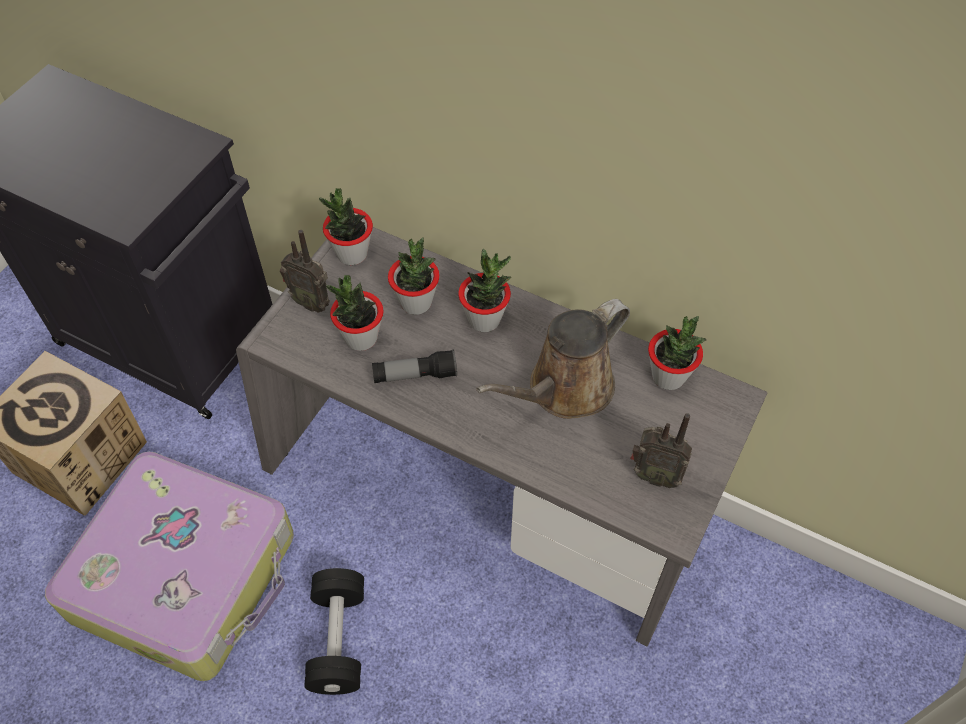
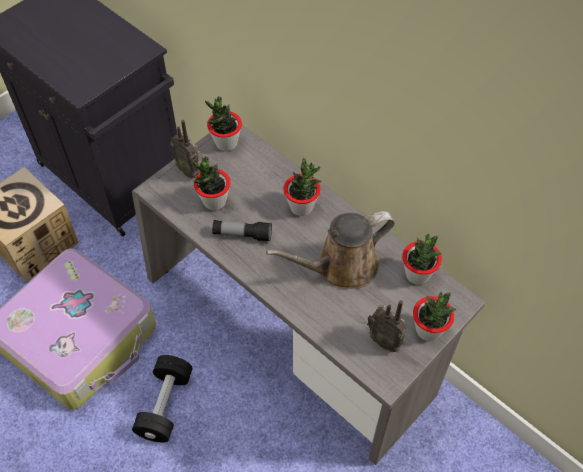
camera: 15 degrees right, 0 degrees up
potted plant [388,237,440,315] -> potted plant moved to [413,292,456,341]

